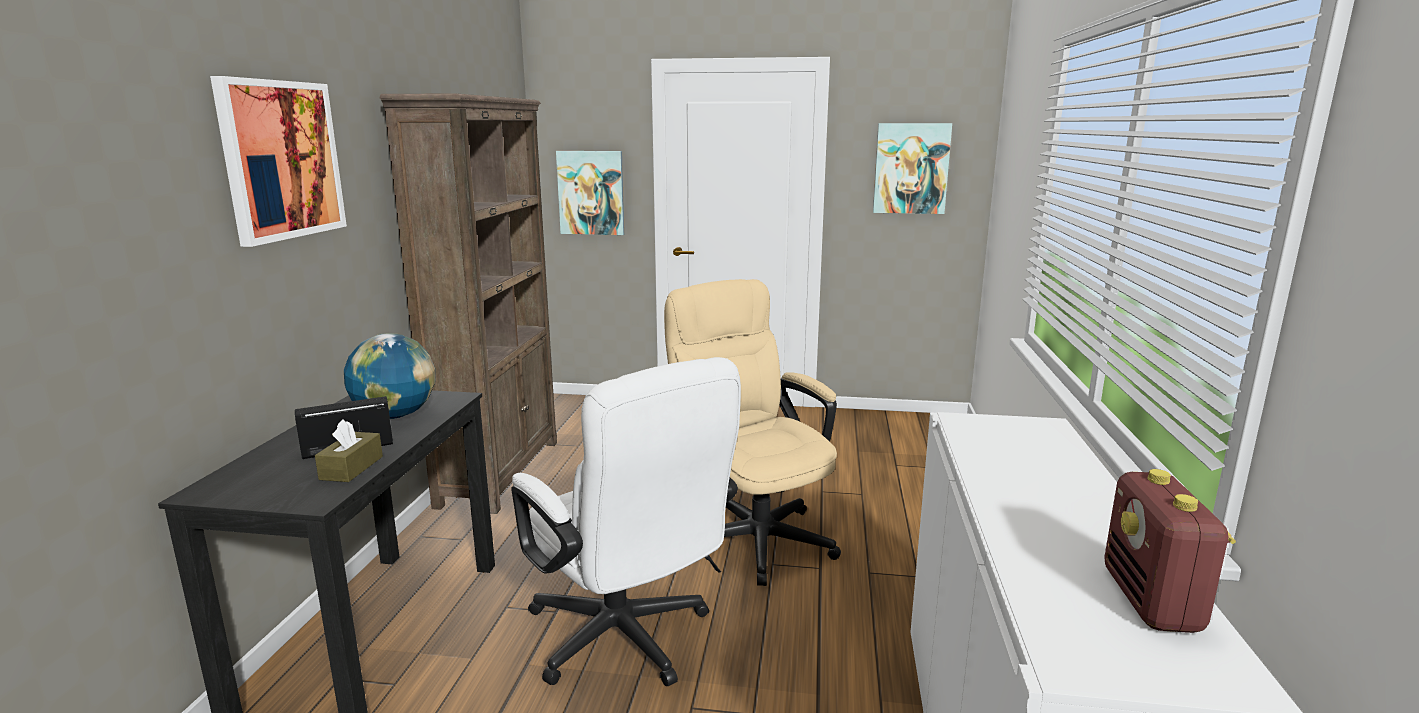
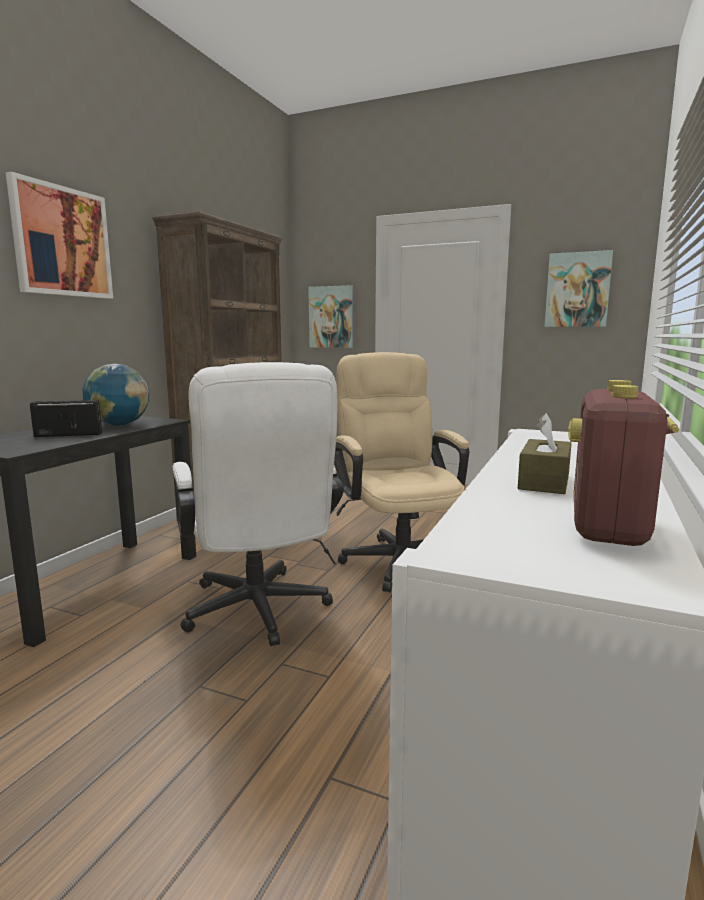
camera: 15 degrees right, 5 degrees down
brown tissue box [315,419,383,482] -> brown tissue box moved to [518,413,572,494]

